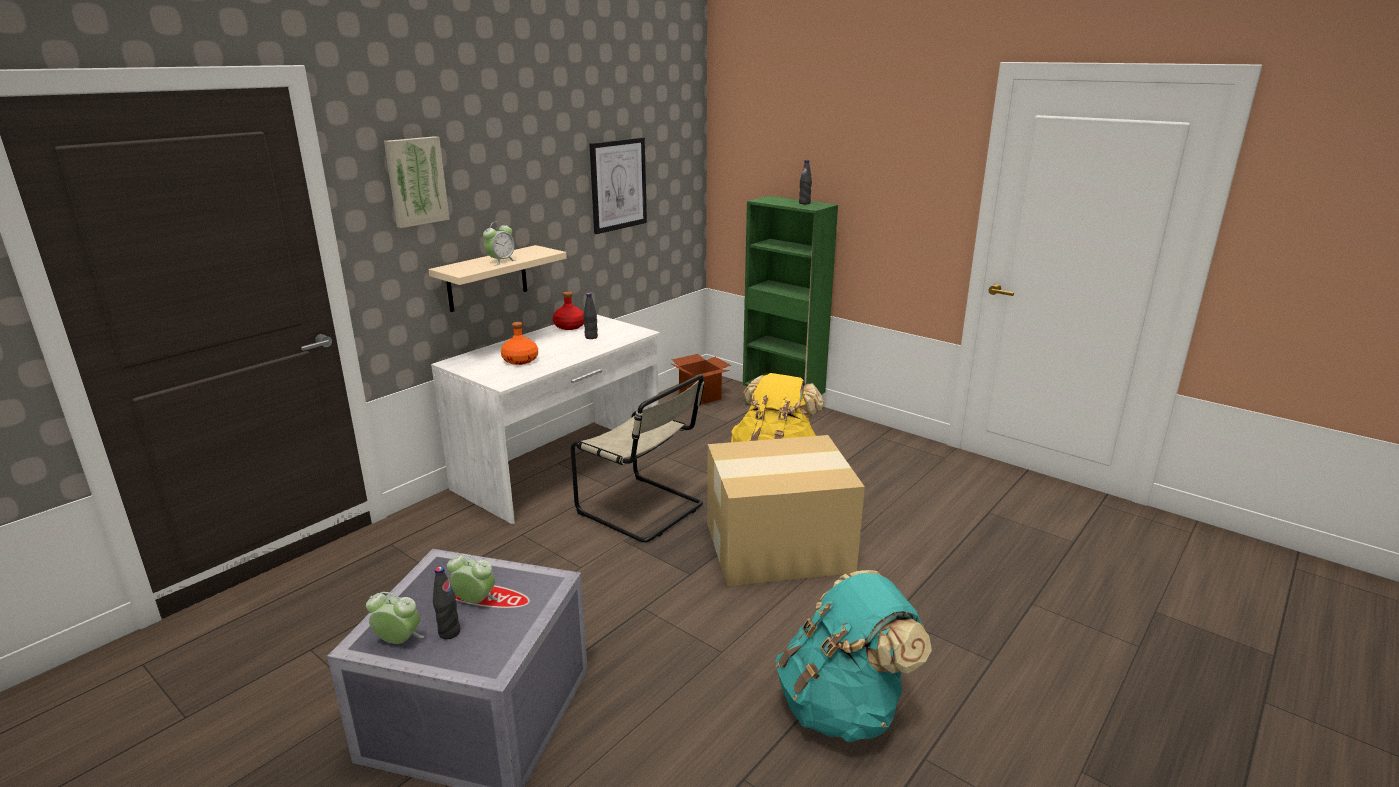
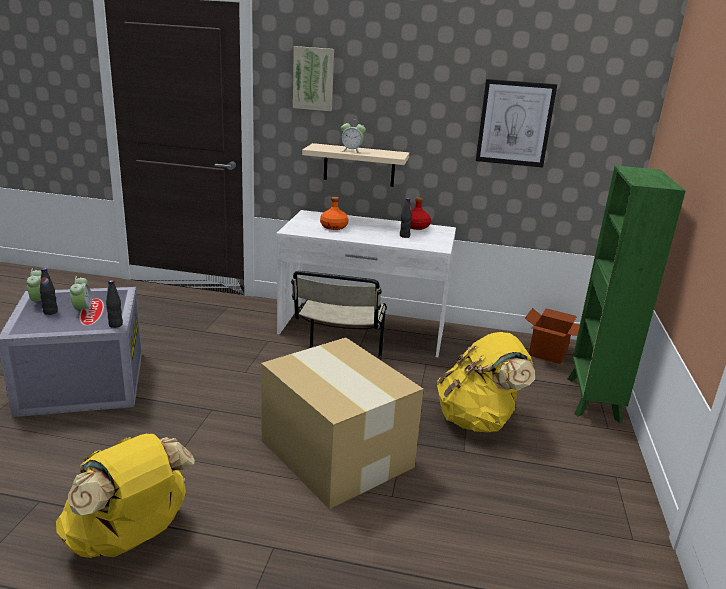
camera: 60 degrees right, 0 degrees up
turquoise backpack [776,570,932,742] -> yellow backpack [56,434,195,558]
black bottle [799,160,812,204] -> black bottle moved to [106,280,123,328]

